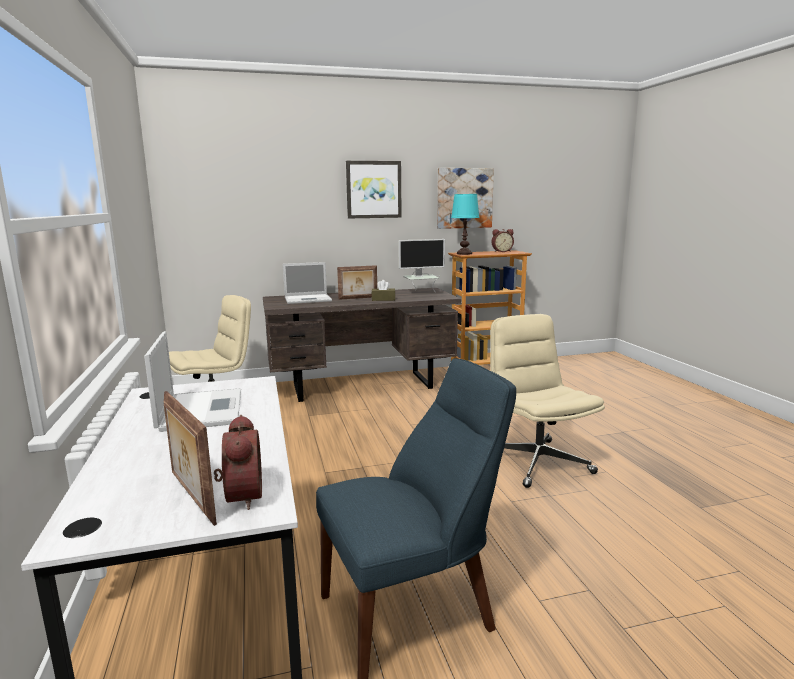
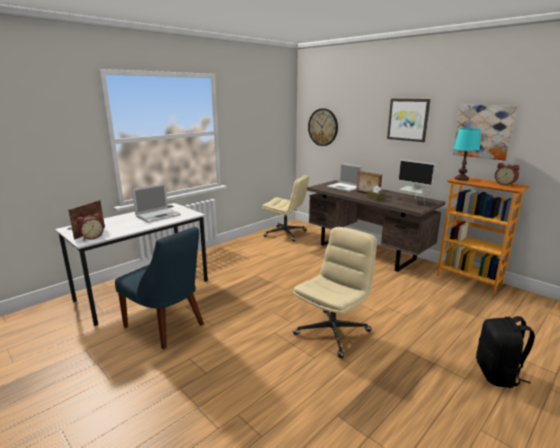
camera: 60 degrees right, 5 degrees up
none -> wall clock [308,108,338,146]
none -> black backpack [476,316,535,388]

